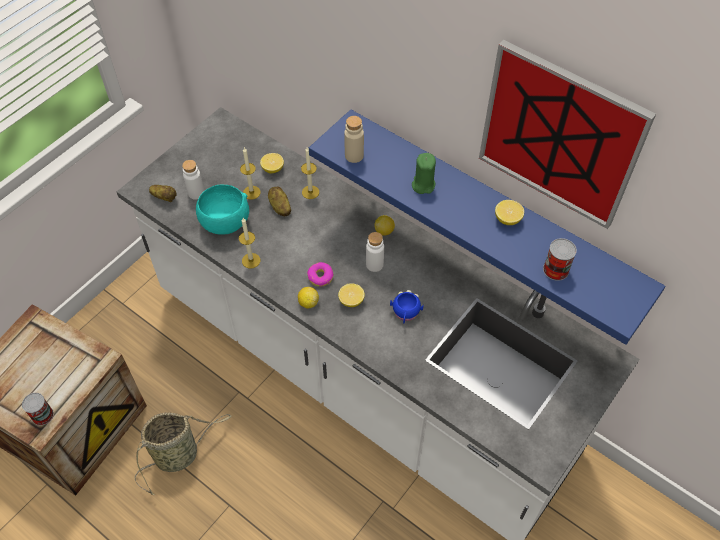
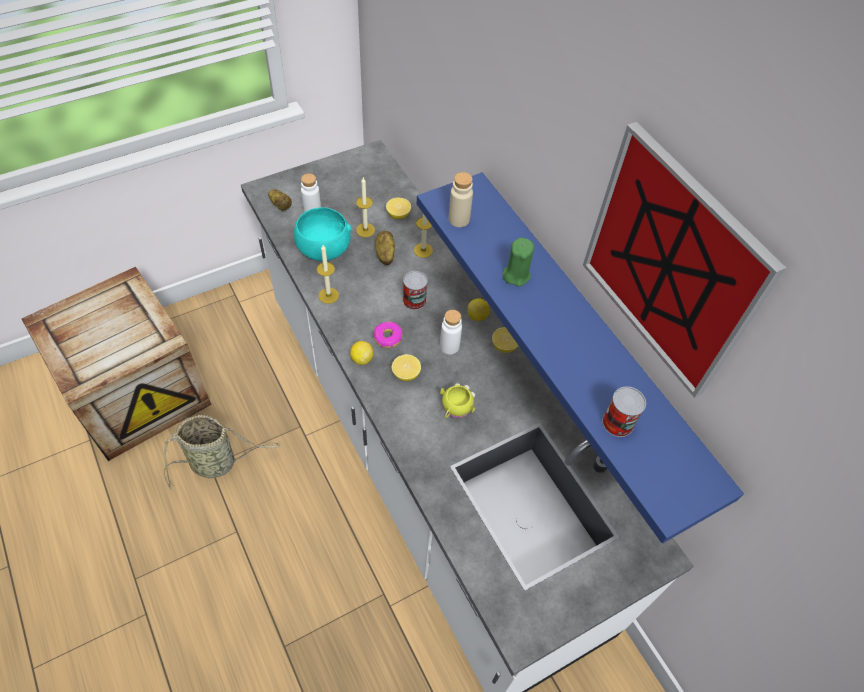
camera: 20 degrees right, 0 degrees up
can [22,393,54,425] -> can moved to [403,271,427,310]
blue mug [390,290,424,323] -> yellow mug [440,383,476,418]
lemon [495,200,524,225] -> lemon moved to [492,327,519,353]

